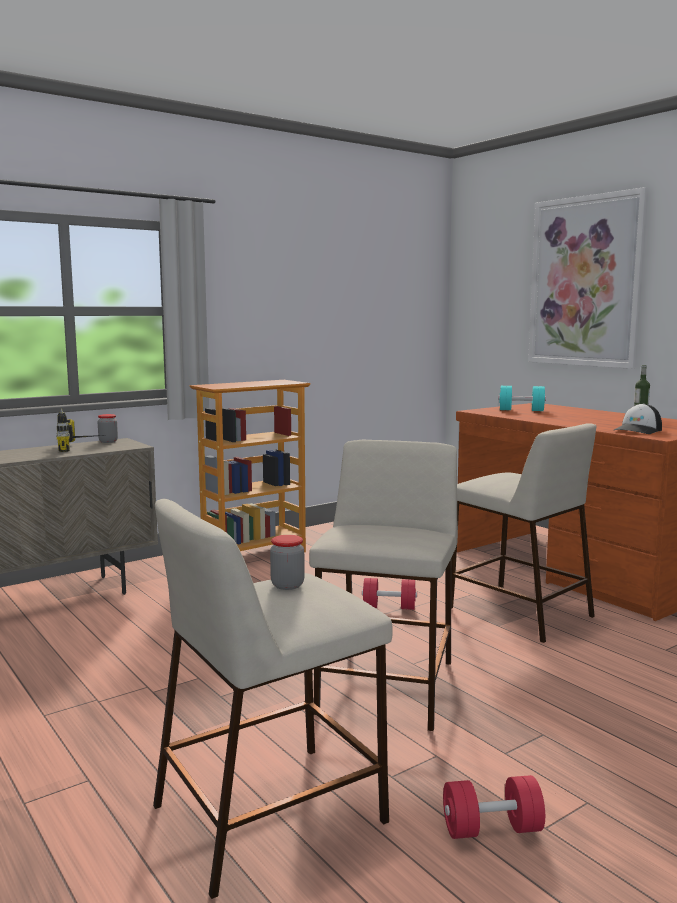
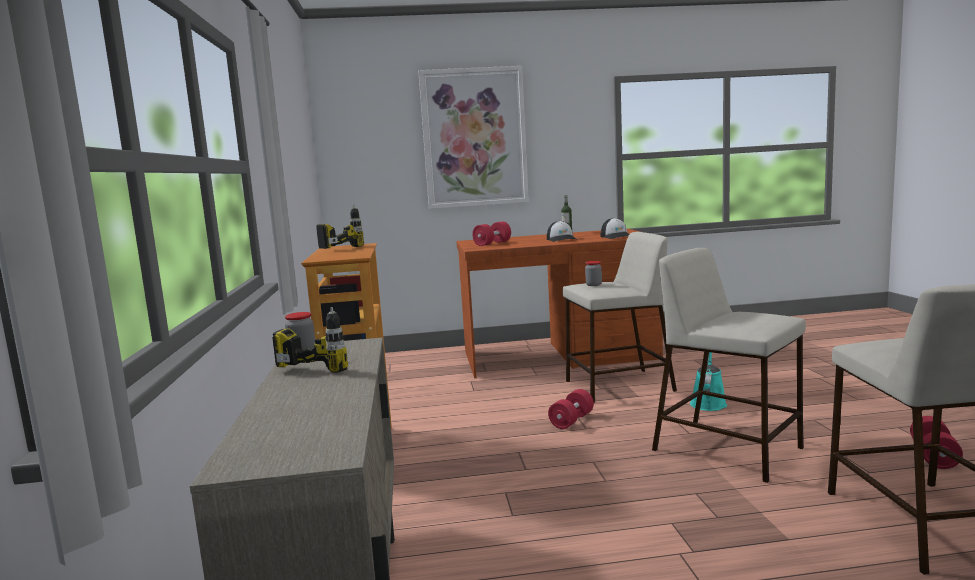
camera: 60 degrees left, 0 degrees up
jar [270,535,305,590] -> jar moved to [585,261,602,286]
turquoise dumbbell [498,386,546,411] -> red dumbbell [472,221,511,246]
none -> power drill [316,205,364,249]
none -> cap [547,221,578,242]
none -> turquoise watering can [690,352,727,411]

